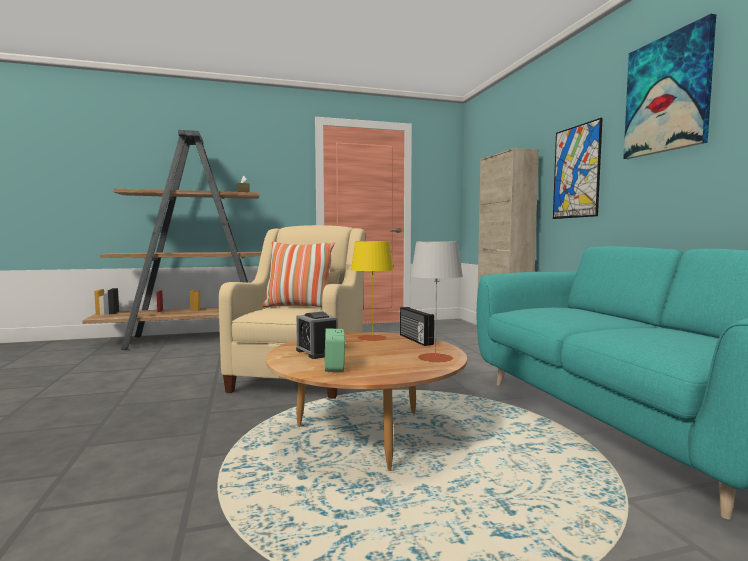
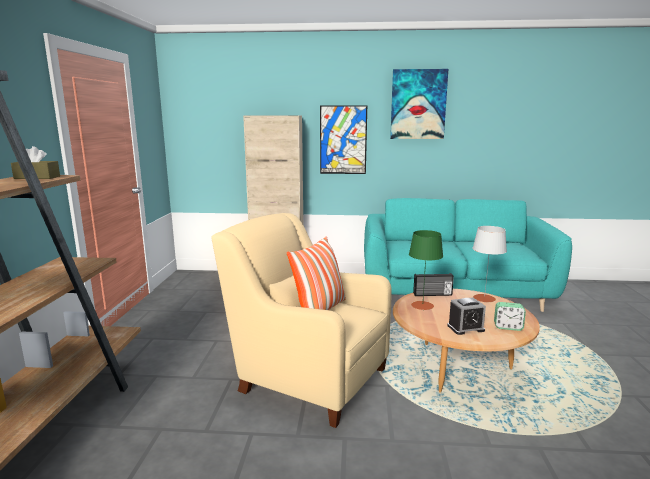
camera: 70 degrees left, 10 degrees up
yellow table lamp [351,241,394,341] -> green table lamp [409,230,443,310]

